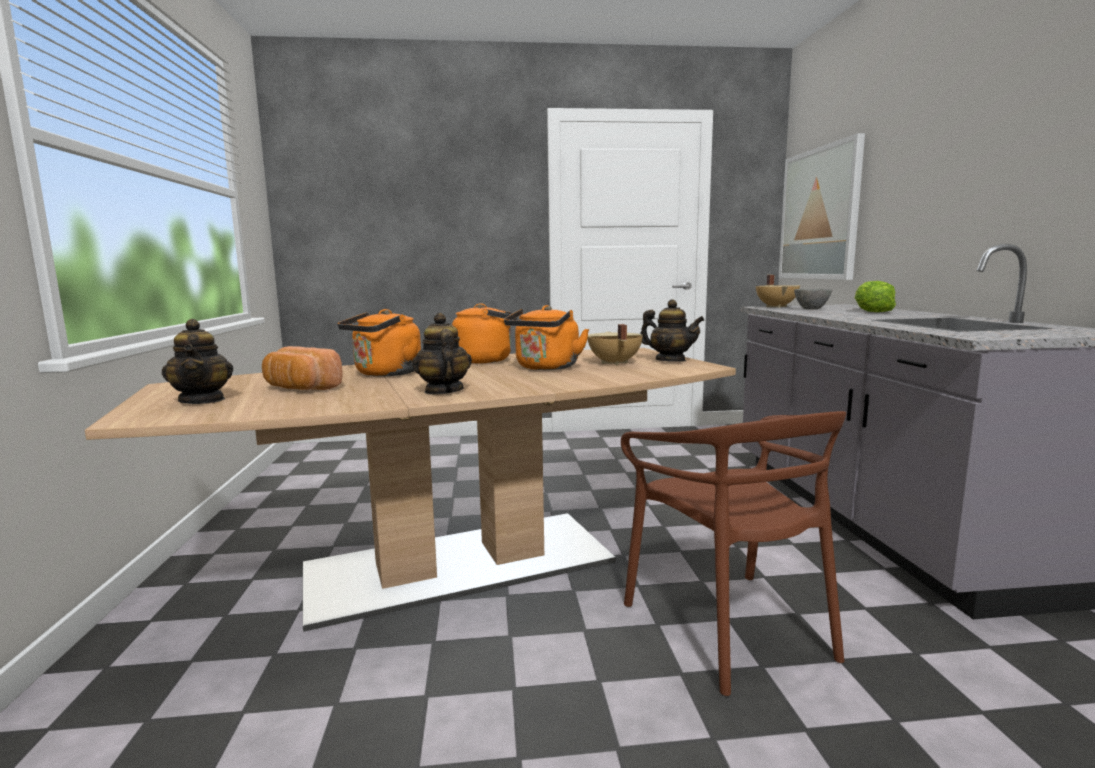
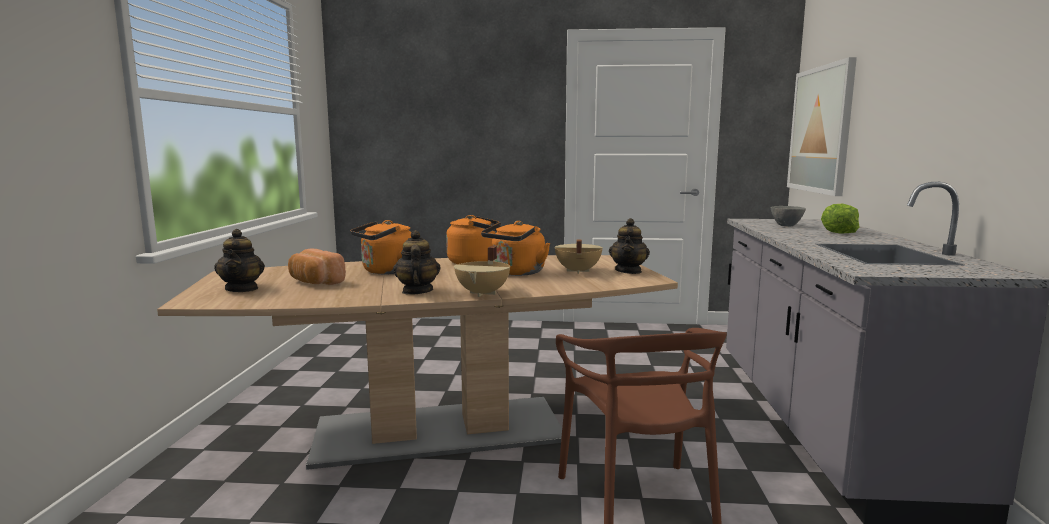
camera: 10 degrees right, 0 degrees up
teapot [640,299,704,362] -> teapot turned 60 degrees clockwise [609,218,650,274]
beige cooking pot [756,275,800,308] -> beige cooking pot moved to [454,246,510,297]

